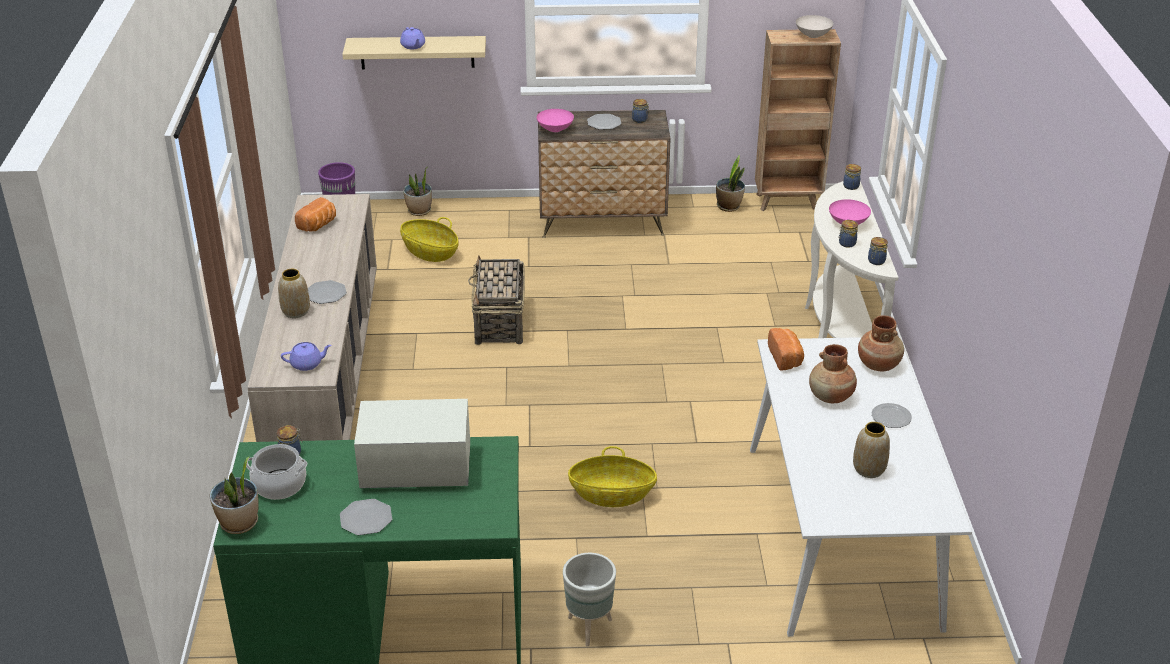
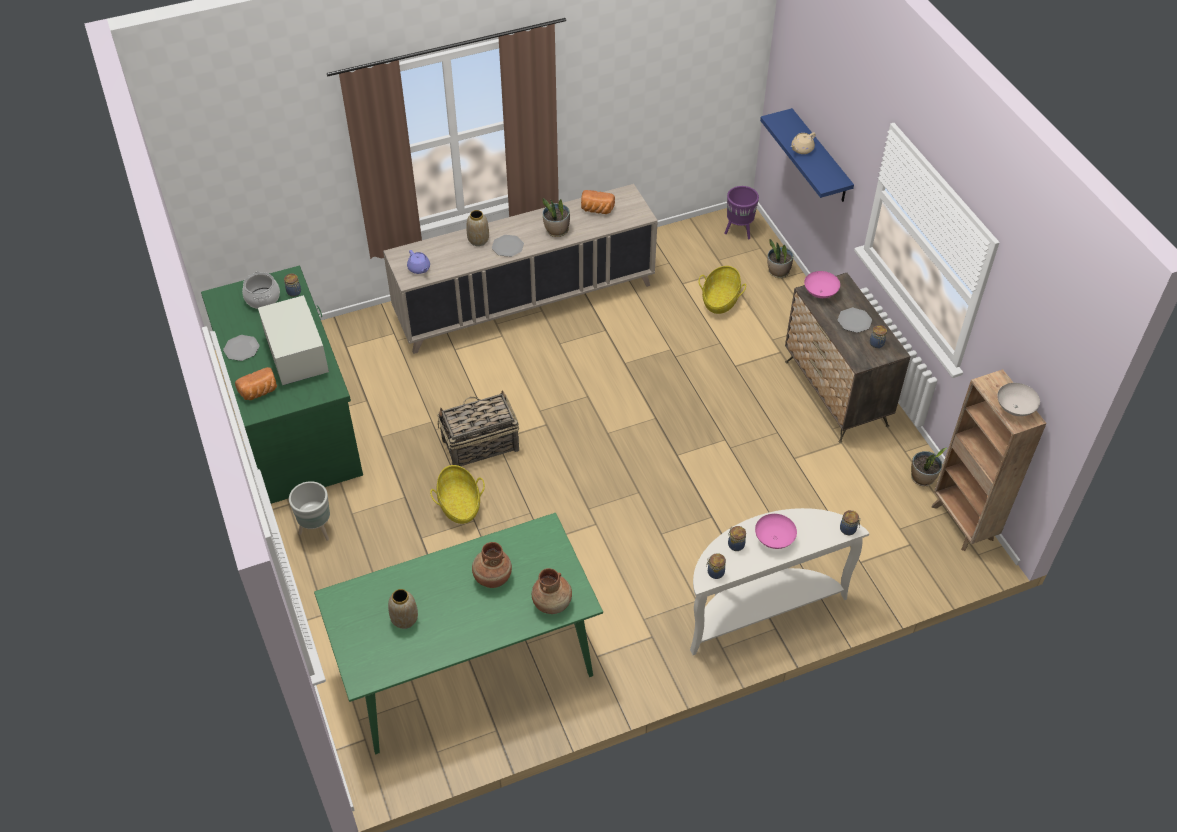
camera: 70 degrees right, 15 degrees up
potted plant [209,456,259,534] -> potted plant moved to [542,198,570,237]
beige shelf [342,36,486,69] -> blue shelf [760,108,854,202]
purple teapot [400,27,425,49] -> beige teapot [791,132,816,154]
basket [468,256,525,345] -> basket moved to [438,390,519,466]
white dining table [750,337,972,637] -> green dining table [314,513,603,754]
bread [768,328,804,371] -> bread moved to [235,367,277,400]
plate [872,403,912,428] -> none

